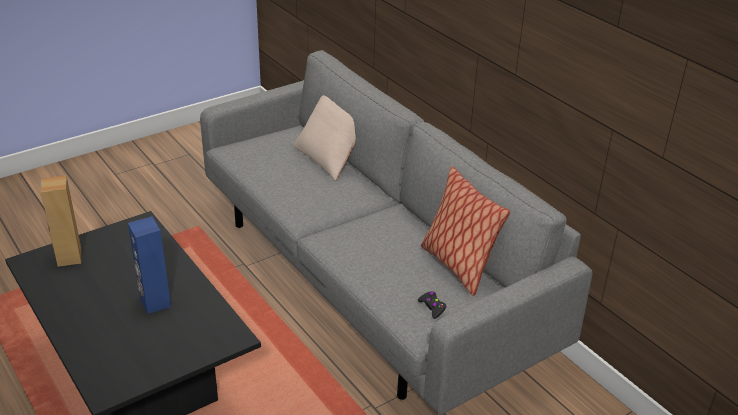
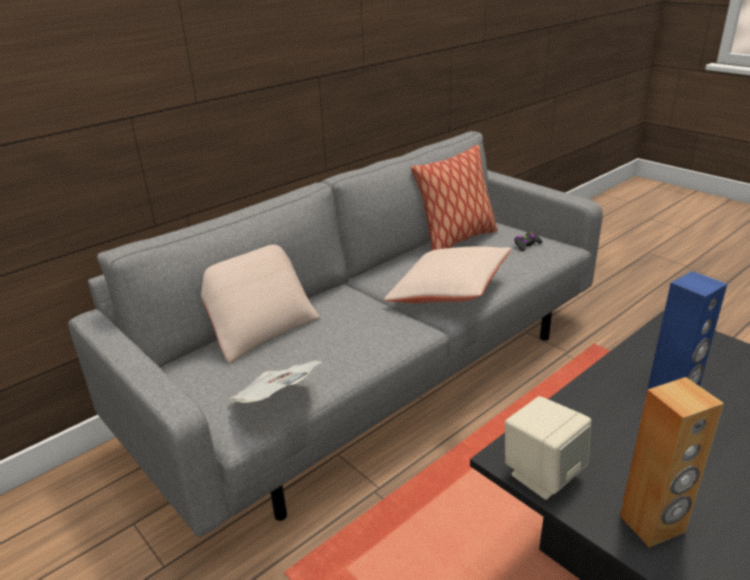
camera: 95 degrees left, 5 degrees down
none -> newspaper [229,361,322,403]
none -> beige pillow [384,246,511,303]
none -> beige speaker [505,396,591,500]

